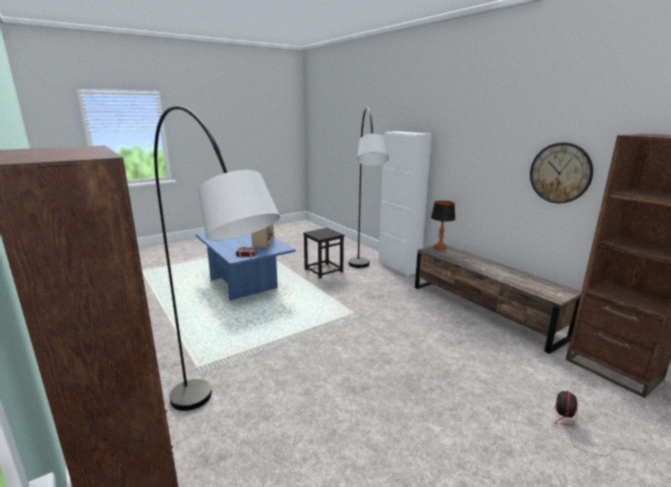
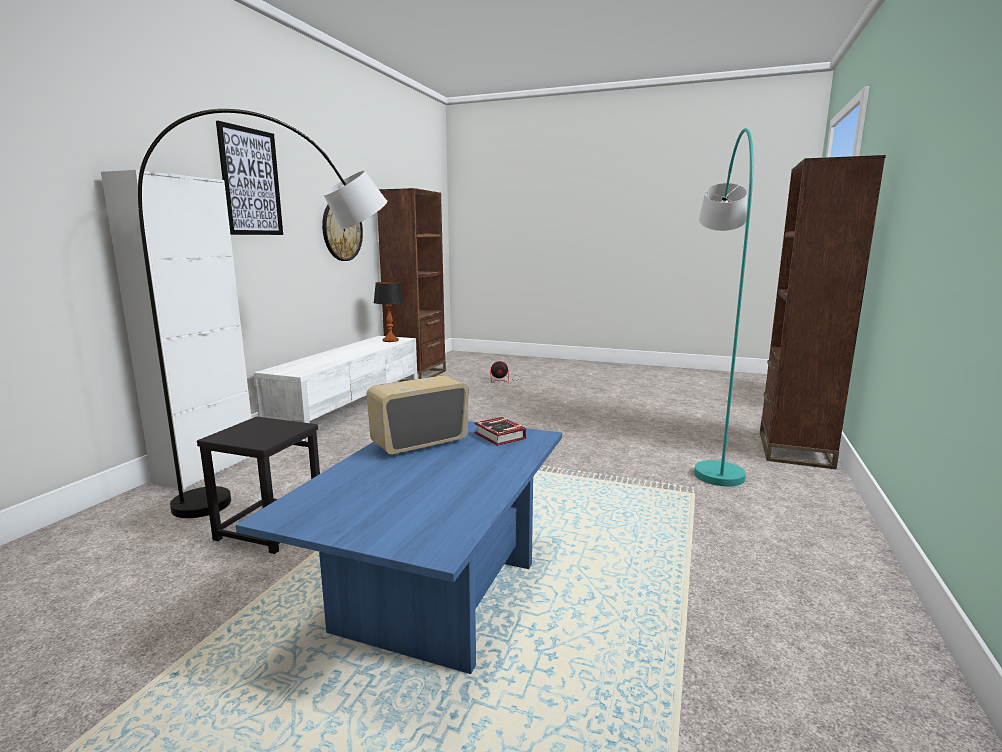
camera: 125 degrees left, 5 degrees down
grey floor lamp [154,106,280,411] -> turquoise floor lamp [694,128,754,486]
brown tv stand [415,244,581,354] -> white tv stand [254,336,417,441]
table lamp [431,201,455,249] -> table lamp moved to [374,282,404,342]
none -> picture [216,121,283,235]

